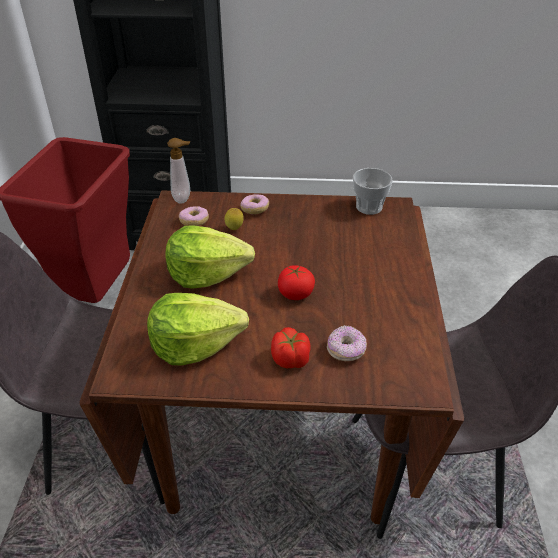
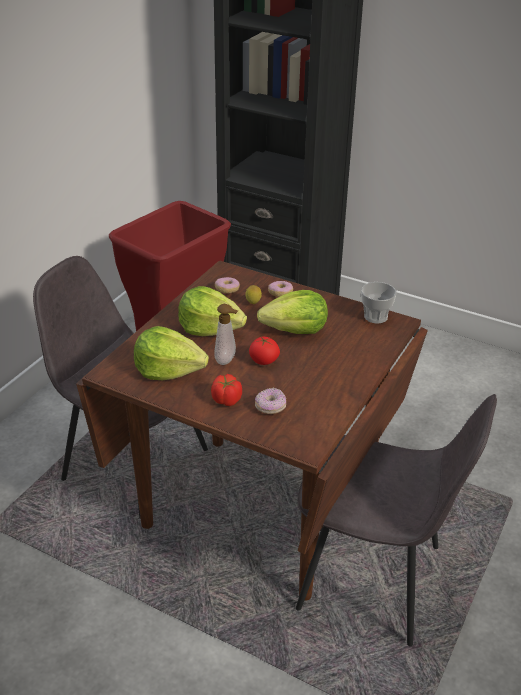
camera: 25 degrees right, 5 degrees down
soap dispenser [167,138,190,204] -> soap dispenser moved to [214,304,238,365]
none -> lettuce [257,290,328,334]

